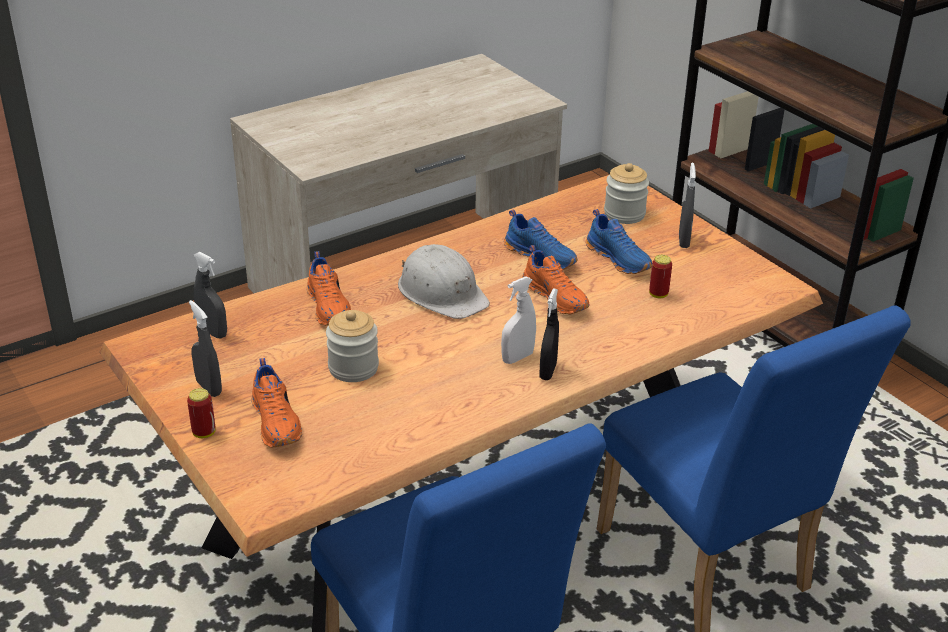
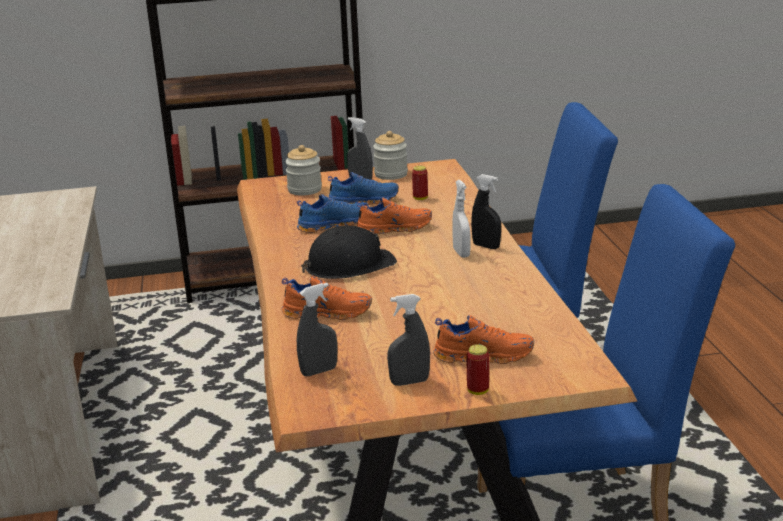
camera: 65 degrees left, 10 degrees down
jar [326,310,379,382] -> jar moved to [373,131,408,180]
white hard hat [398,244,490,319] -> black hard hat [301,226,397,279]

